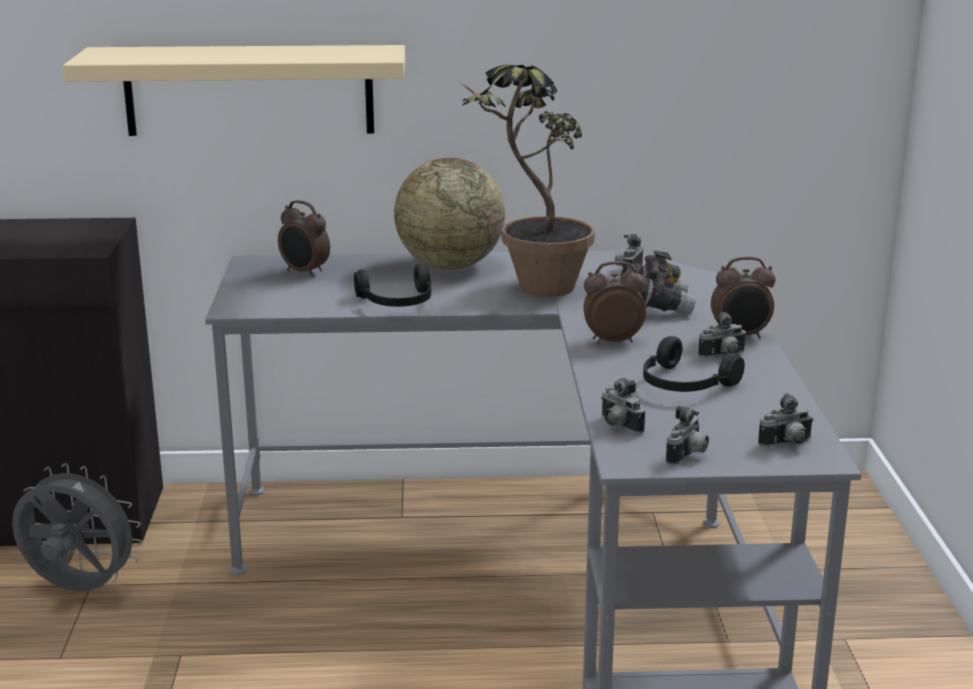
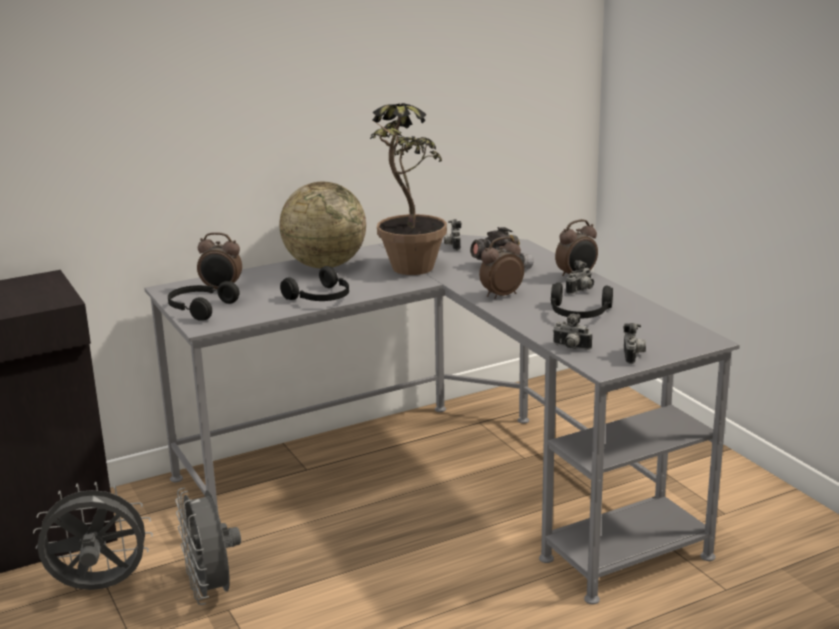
camera: 25 degrees left, 0 degrees up
beige shelf [63,45,405,136] -> none
camera [758,393,814,447] -> none
none -> black headphones [168,281,239,321]
none -> grey fan [175,487,241,605]

